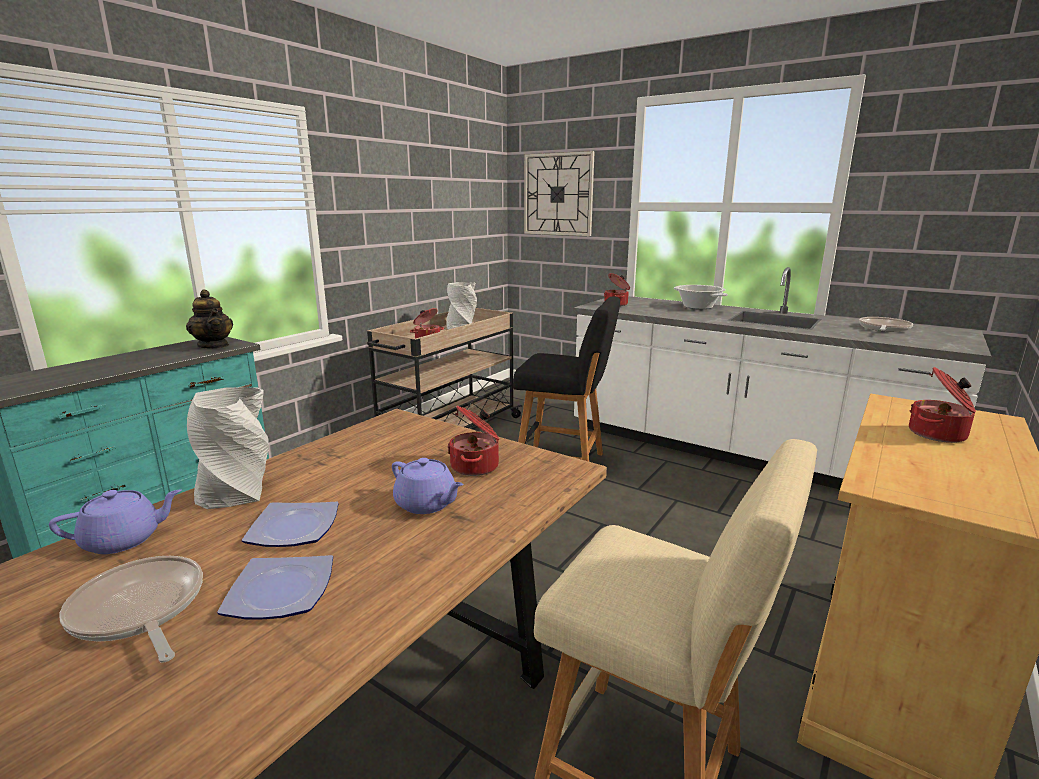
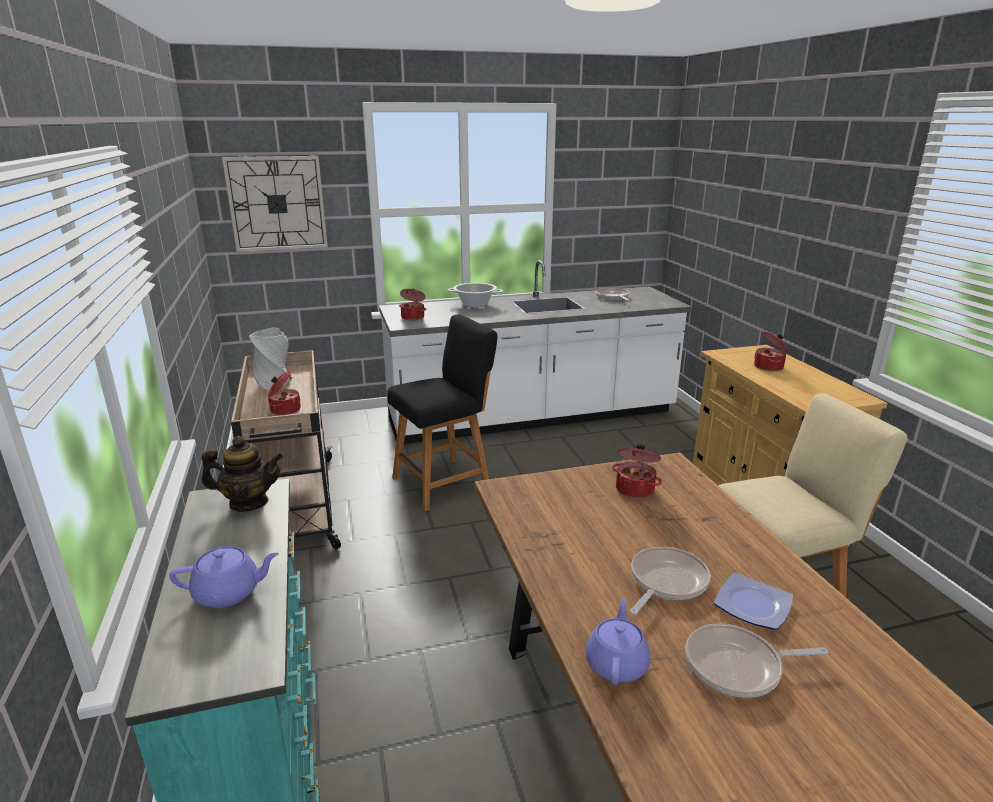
camera: 50 degrees left, 5 degrees up
grey vase [187,387,269,509] -> none
plate [242,502,339,547] -> frying pan [629,547,711,615]
purple teapot [392,458,463,514] -> purple teapot moved to [169,546,279,608]

